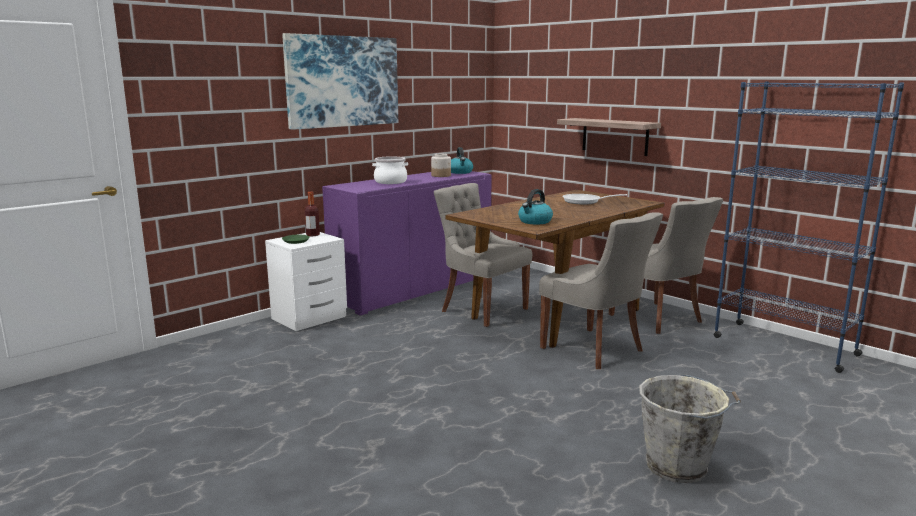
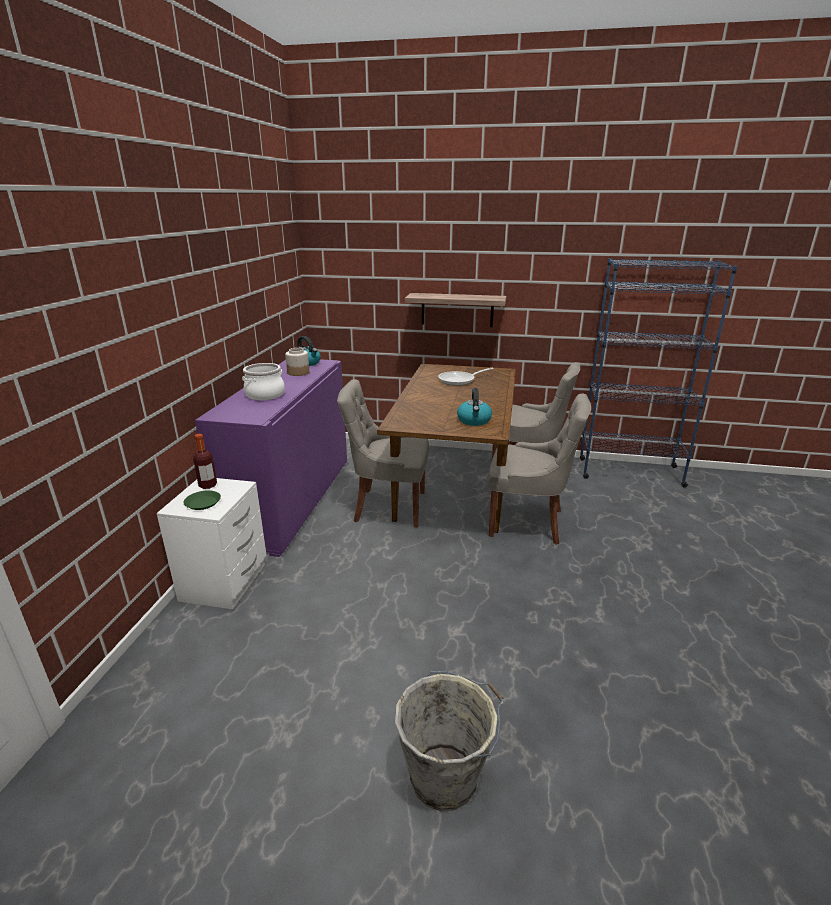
camera: 35 degrees left, 10 degrees up
picture [282,33,398,130] -> none
grey bucket [639,375,741,483] -> grey bucket moved to [395,671,504,811]

